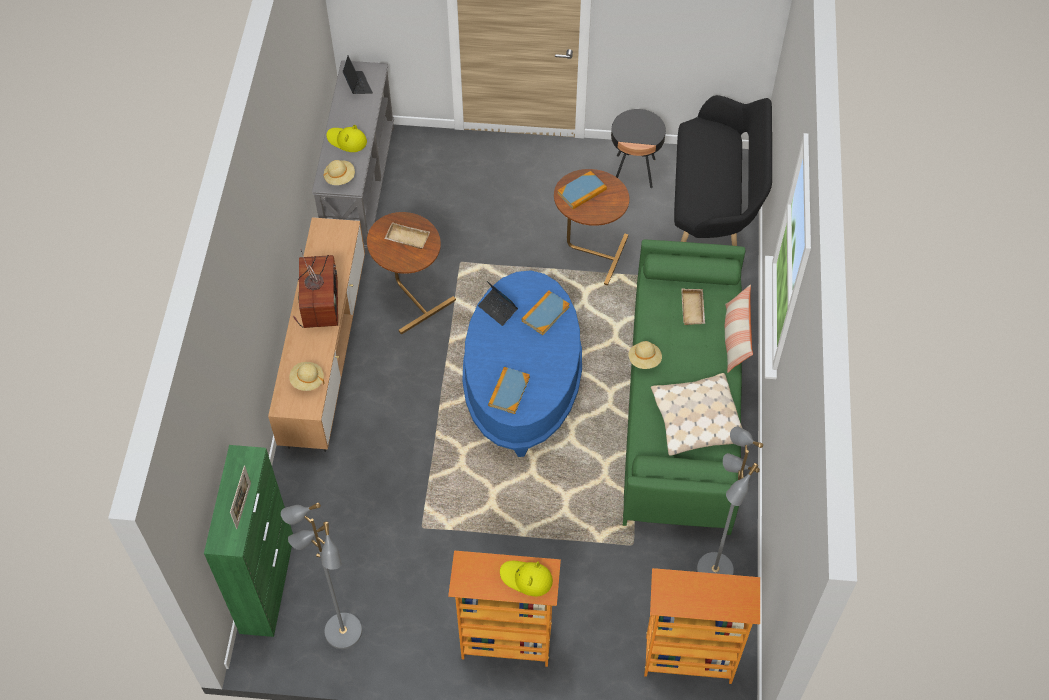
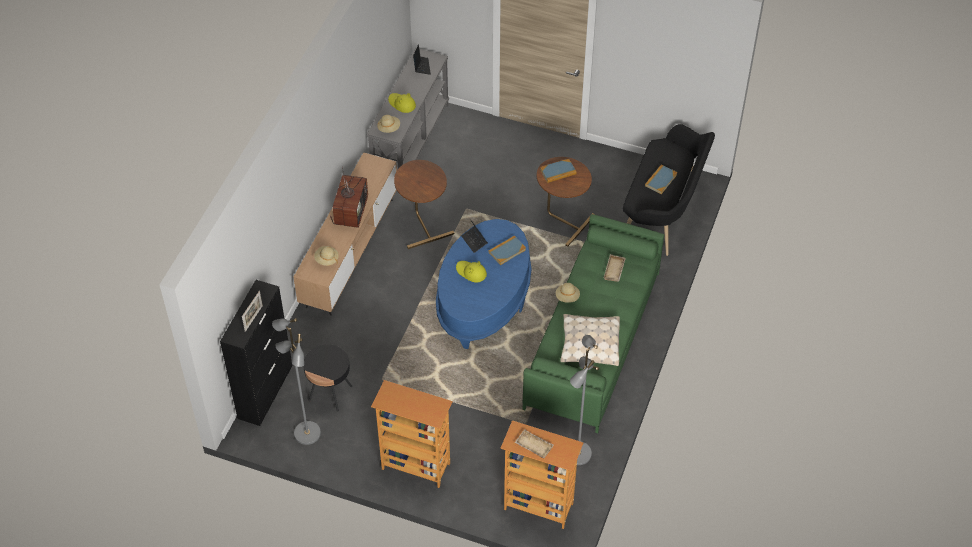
camera: 15 degrees right, 5 degrees down
green cabinet [204,445,293,637] -> black cabinet [220,280,293,426]
beige tray [384,222,430,249] -> beige tray moved to [515,429,554,458]
book [488,367,530,414] -> book moved to [645,164,677,194]
yellow hat [500,561,553,596] -> yellow hat moved to [456,261,487,282]
black side table [611,109,666,188] -> black side table moved to [303,344,352,412]
pillow [725,284,753,373] -> none

